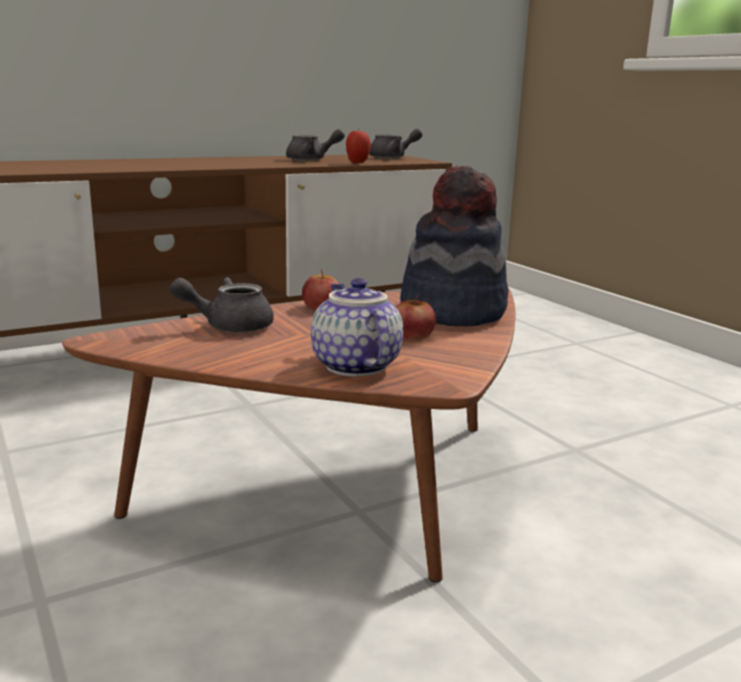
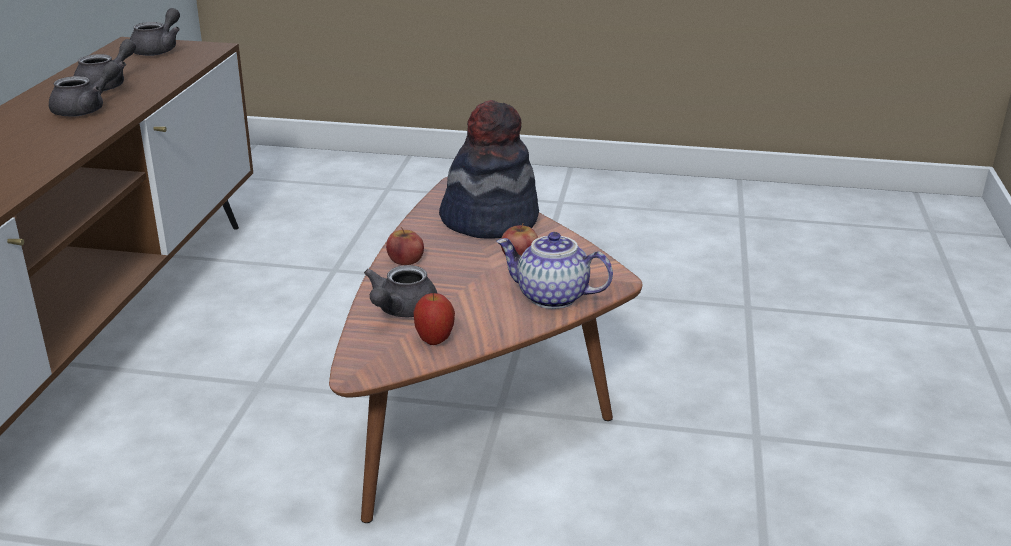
camera: 50 degrees left, 10 degrees up
apple [346,128,371,163] -> apple moved to [413,293,455,345]
none -> grey teapot [49,61,121,117]

